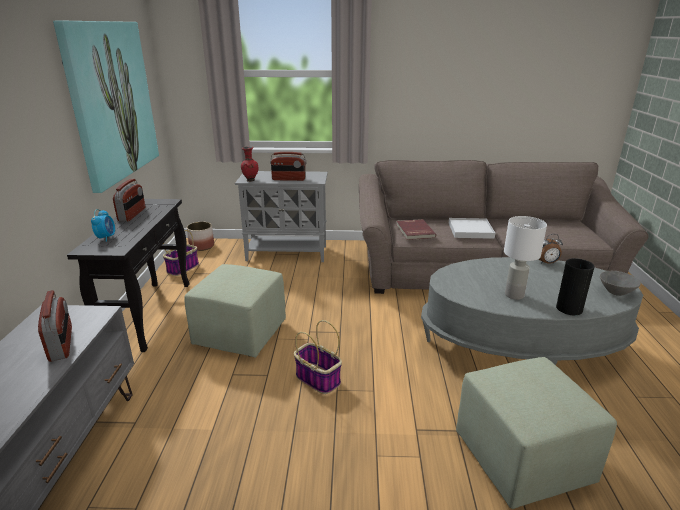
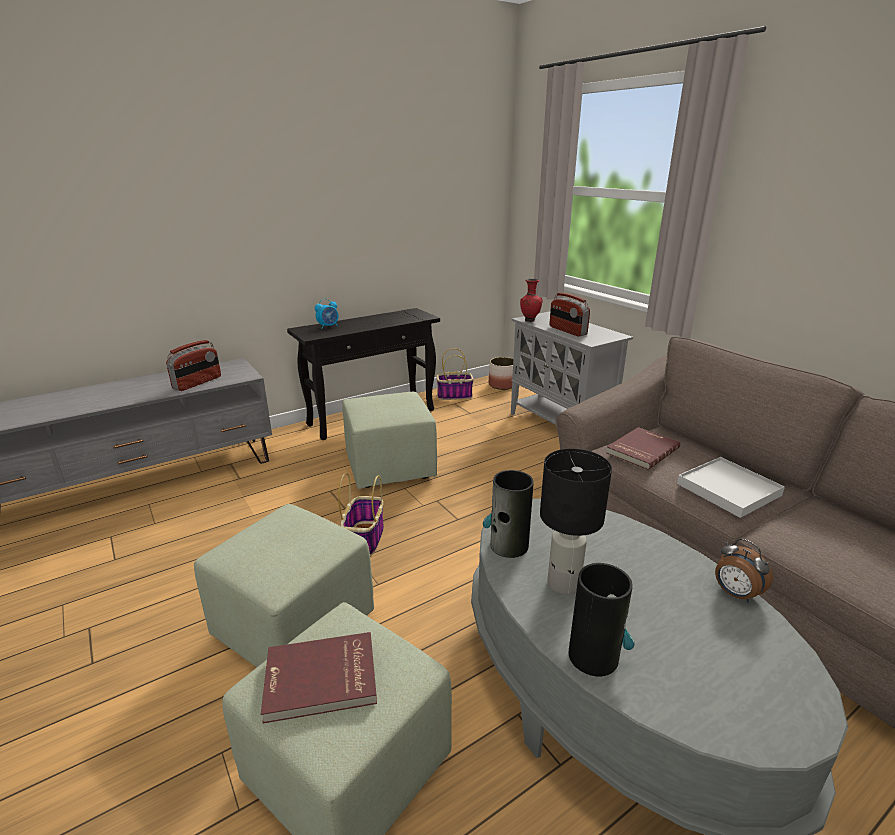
camera: 55 degrees right, 0 degrees up
picture [53,21,159,193] -> none
radio [113,179,145,222] -> none
white table lamp [504,216,547,300] -> black table lamp [540,449,612,594]
grey bowl [600,271,641,296] -> none
none -> green ottoman [194,504,374,667]
none -> red book [261,632,377,723]
none -> vase [483,470,534,558]

